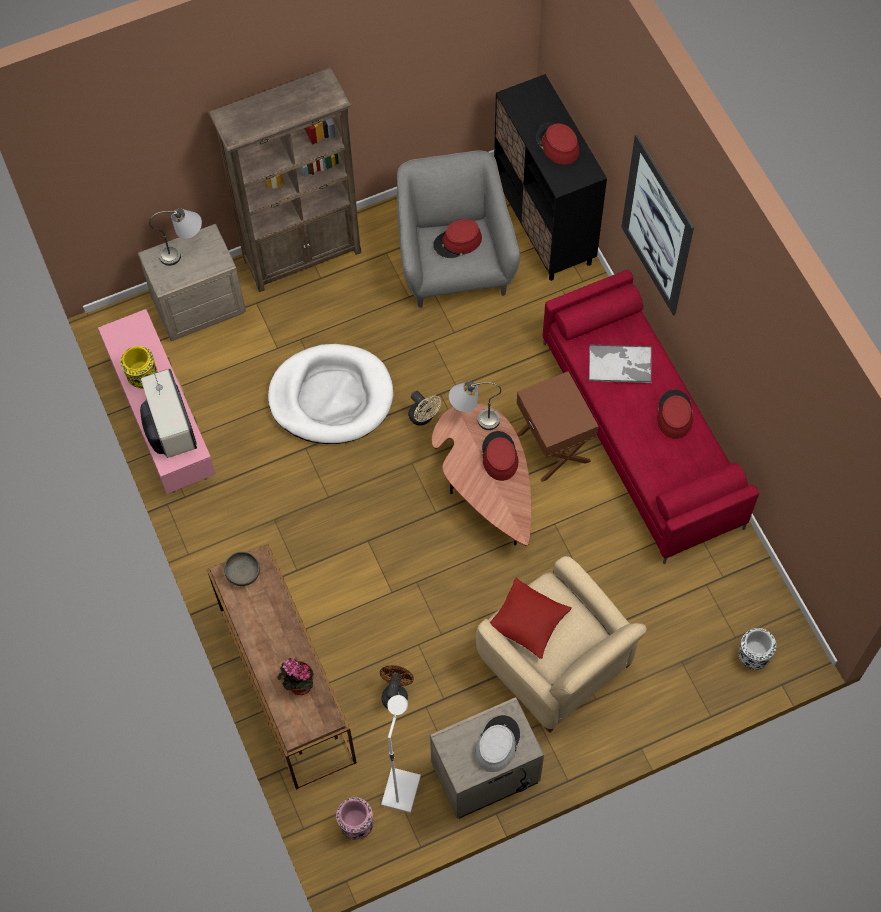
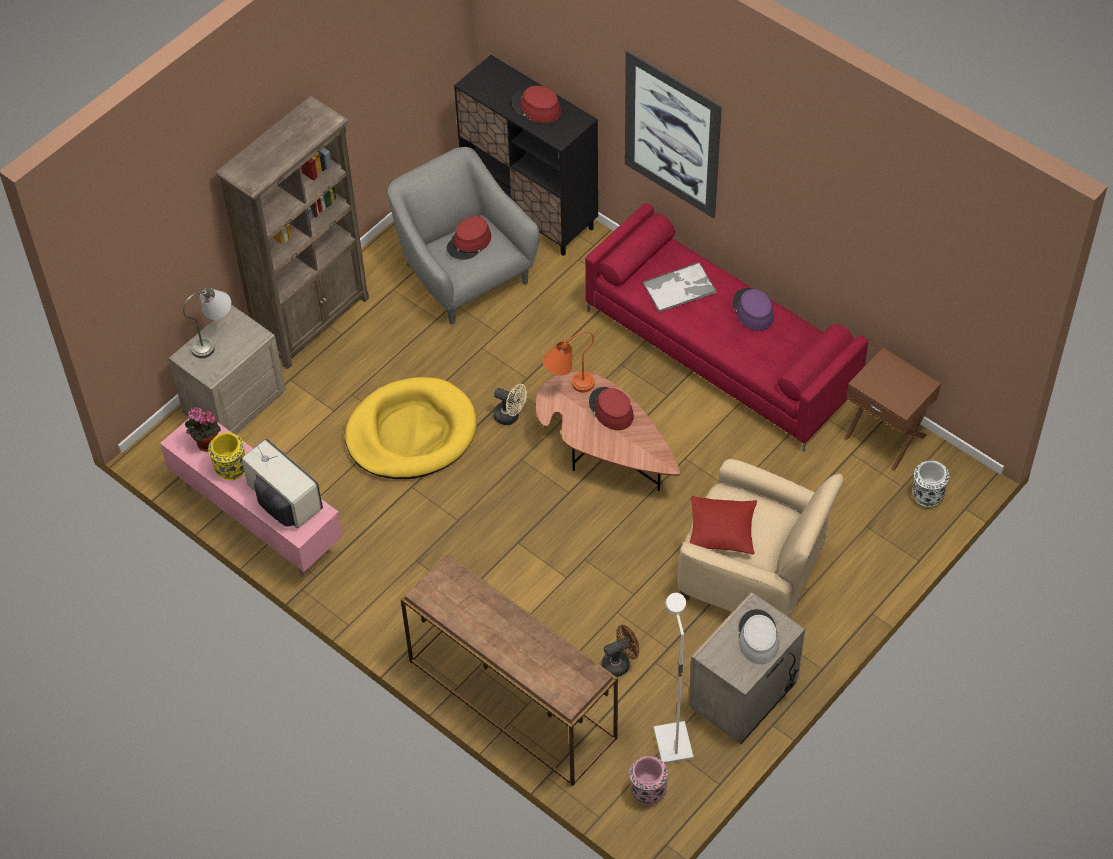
camera: 25 degrees left, 10 degrees down
grey bowl [224,551,260,586] -> none
white dog bed [268,344,394,444] -> yellow dog bed [345,377,476,479]
potted plant [277,658,314,695] -> potted plant moved to [185,407,221,452]
brown fan [380,665,414,709] -> brown fan turned 75 degrees clockwise [602,625,639,677]
grey table lamp [449,381,501,430] -> orange table lamp [542,332,595,392]
brown side table [517,371,599,482] -> brown side table moved to [844,348,941,471]
red hat [657,389,693,439] -> purple hat [732,288,774,331]

